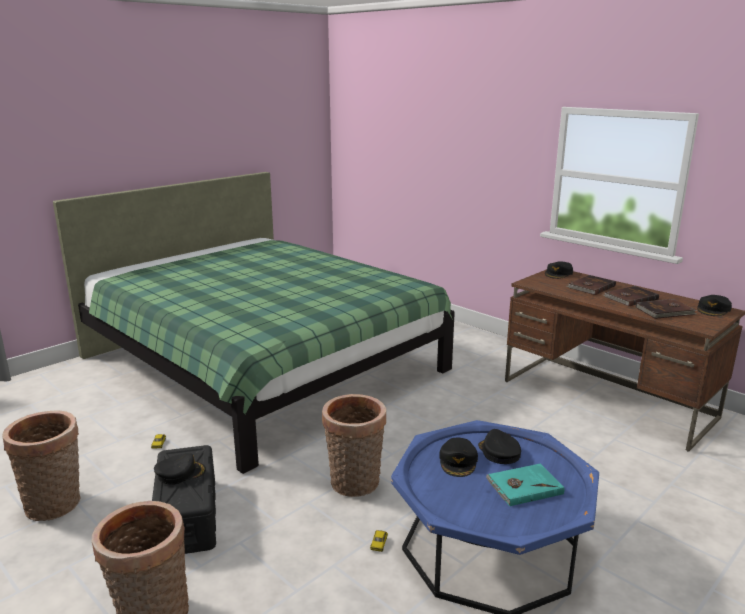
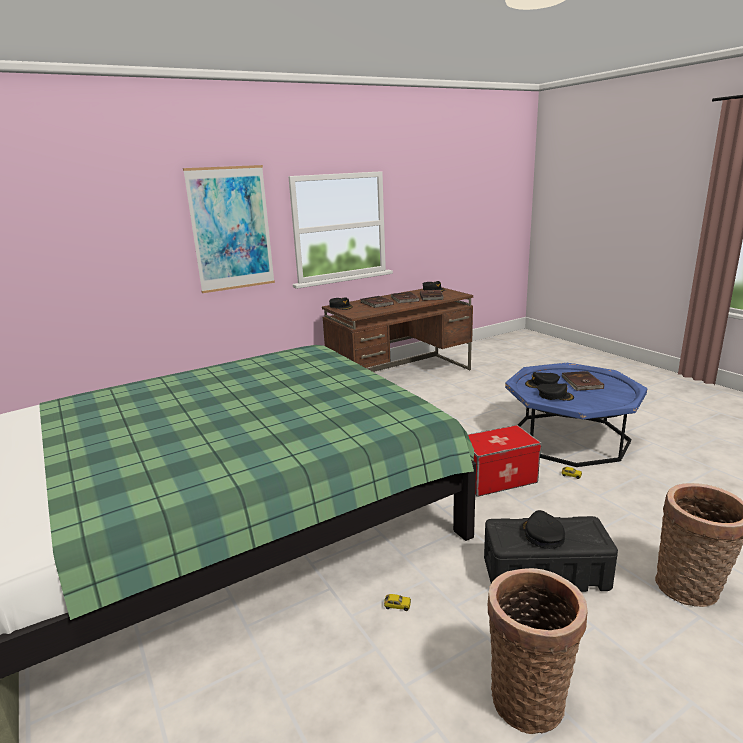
camera: 75 degrees left, 0 degrees up
basket [322,394,386,497] -> storage box [468,425,542,497]
turquoise book [486,463,564,506] -> brown book [561,371,604,391]
none -> picture [183,165,275,293]

